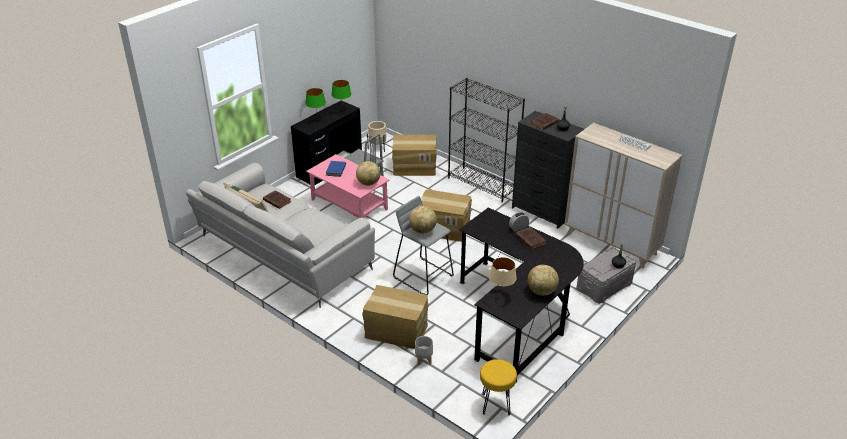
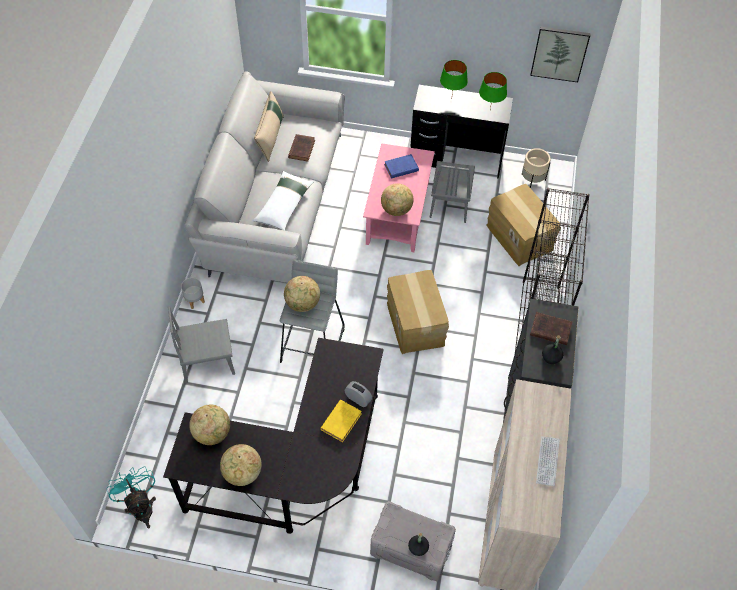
camera: 60 degrees right, 20 degrees up
cardboard box [362,285,428,349] -> grey chair [168,306,235,383]
grey planter [415,336,433,365] -> grey planter moved to [181,277,205,309]
yellow stool [480,359,517,416] -> turquoise fan [106,466,156,528]
beige table lamp [489,257,517,296] -> globe [189,405,230,445]
brown book [516,227,546,250] -> yellow book [320,400,362,442]
none -> white pillow [253,171,313,231]
none -> picture [530,26,591,82]

